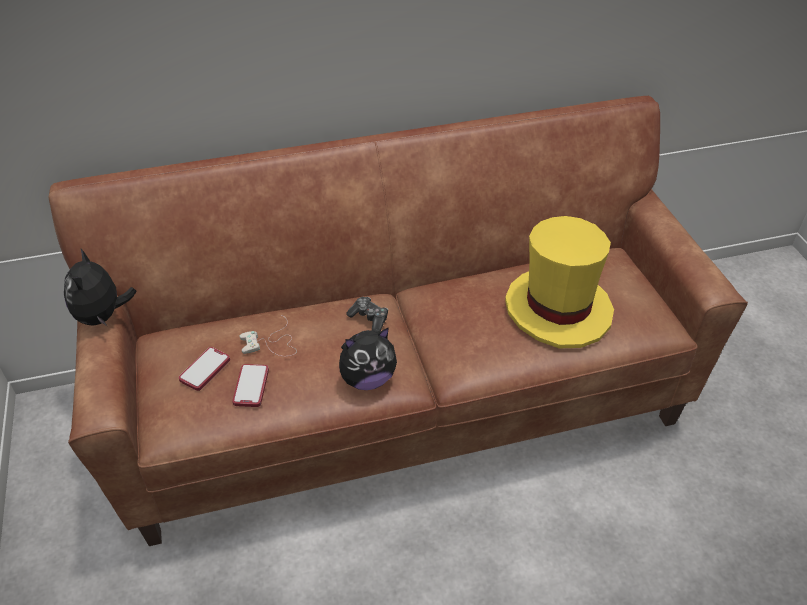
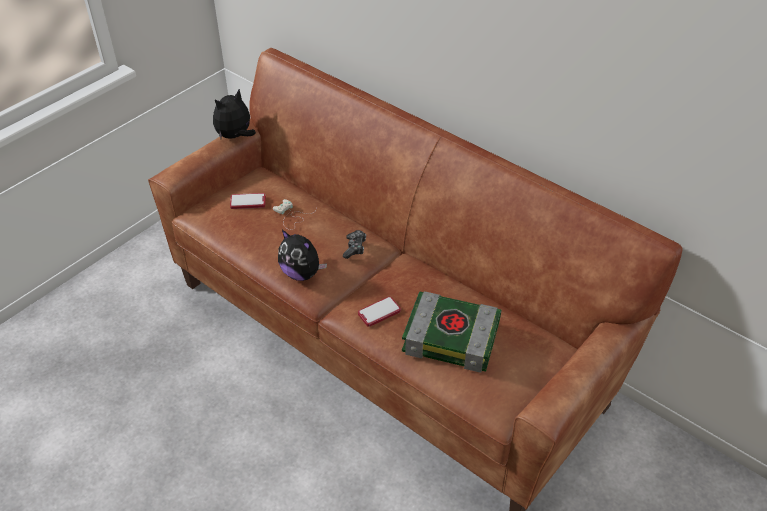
camera: 55 degrees right, 0 degrees up
phone [232,364,269,407] -> phone moved to [358,297,401,327]
yellow hat [505,216,614,348] -> book [402,291,502,373]

